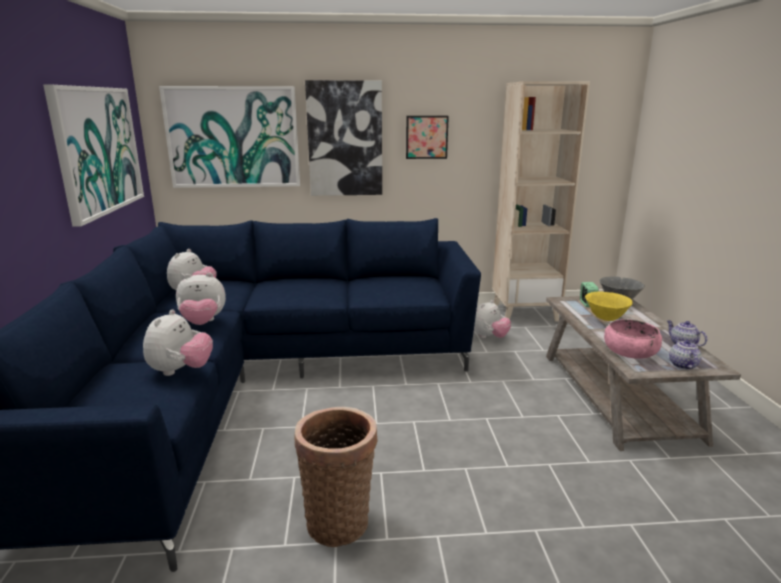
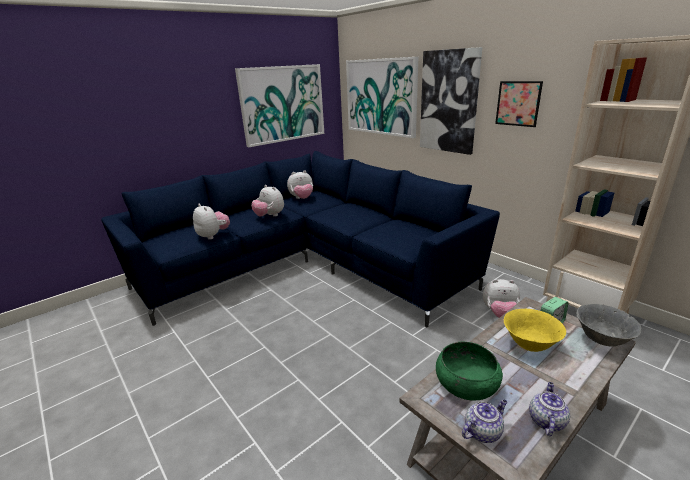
camera: 55 degrees right, 5 degrees up
plush toy [143,309,213,376] -> plush toy turned 105 degrees counterclockwise [193,204,230,240]
basket [295,407,378,547] -> none
pink bowl [604,319,662,359] -> green bowl [436,341,503,401]

